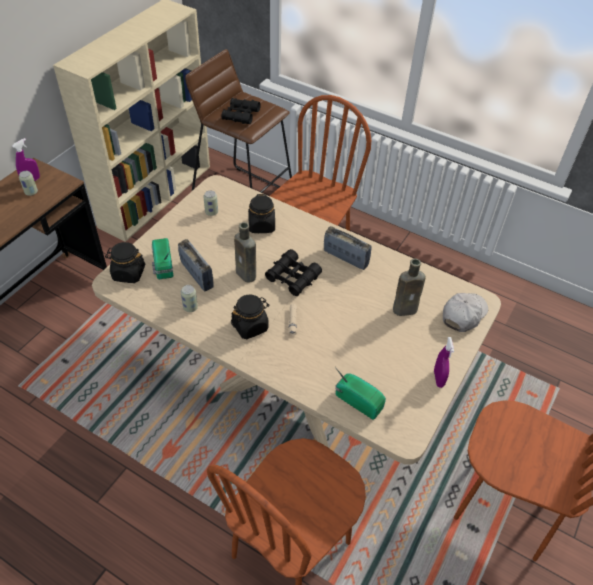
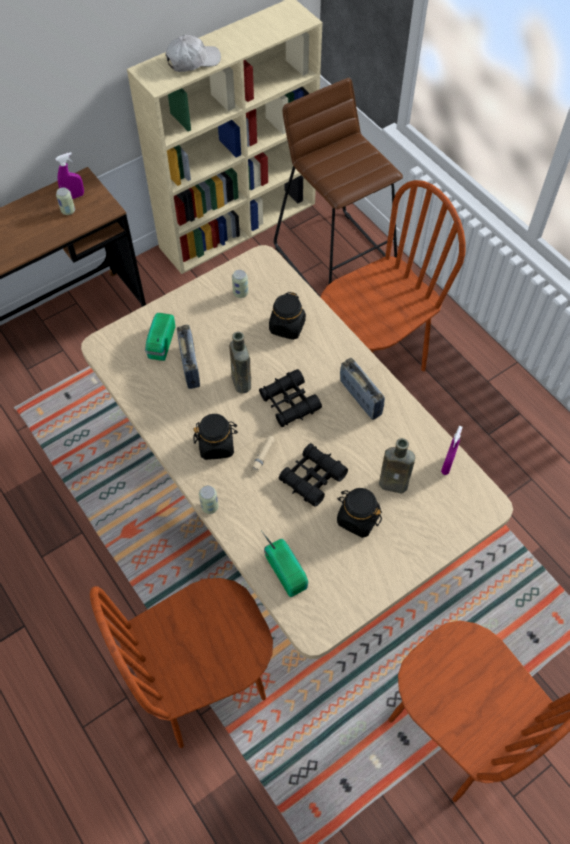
camera: 25 degrees right, 10 degrees up
black jar [105,242,146,283] -> black jar moved to [337,488,382,538]
can [181,285,198,312] -> can moved to [199,486,218,514]
black binoculars [222,98,260,124] -> black binoculars moved to [279,443,348,507]
purple spray bottle [434,337,454,388] -> purple spray bottle moved to [441,426,463,475]
white cap [443,293,488,332] -> white cap moved to [166,34,221,72]

